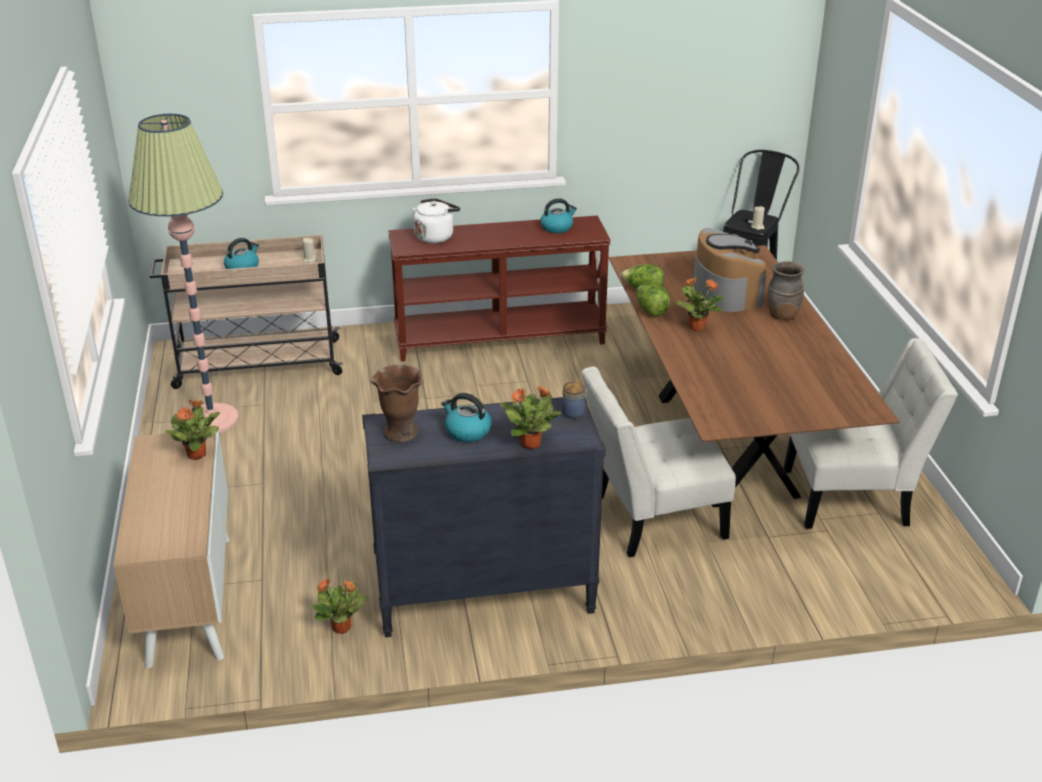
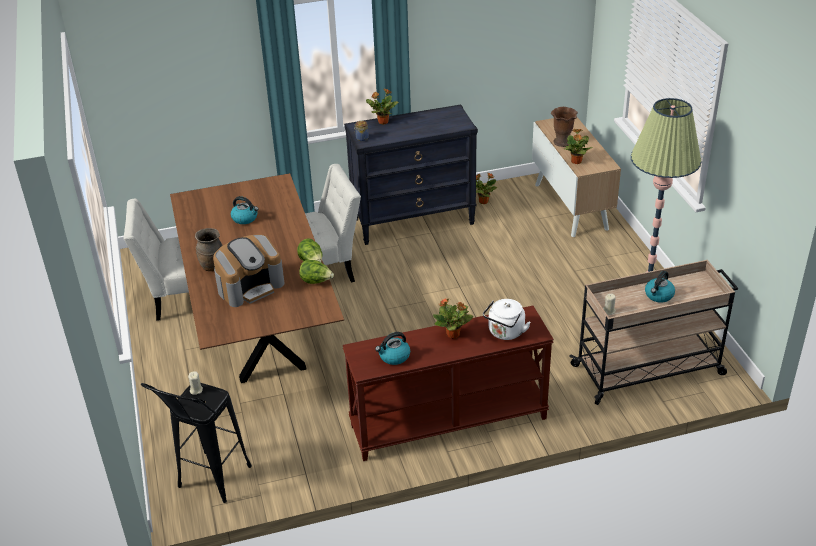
camera: 175 degrees right, 5 degrees up
brown vase [370,365,424,442] -> brown vase moved to [551,107,578,147]
kettle [441,393,492,442] -> kettle moved to [231,196,259,224]
potted plant [674,277,725,331] -> potted plant moved to [433,298,473,339]
coffee machine [694,228,767,312] -> coffee machine turned 105 degrees counterclockwise [213,234,284,307]

